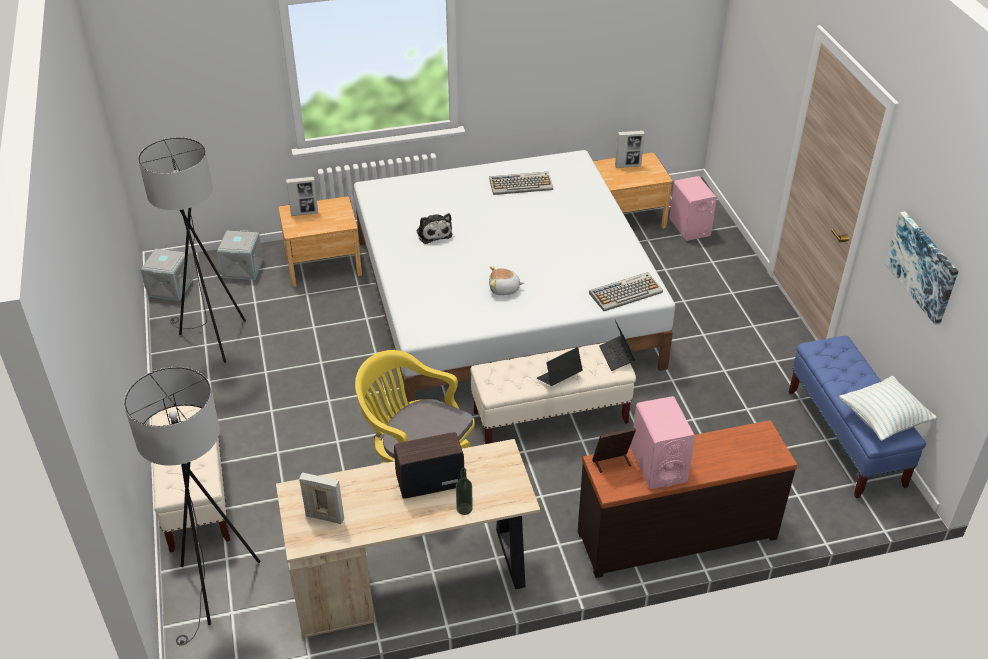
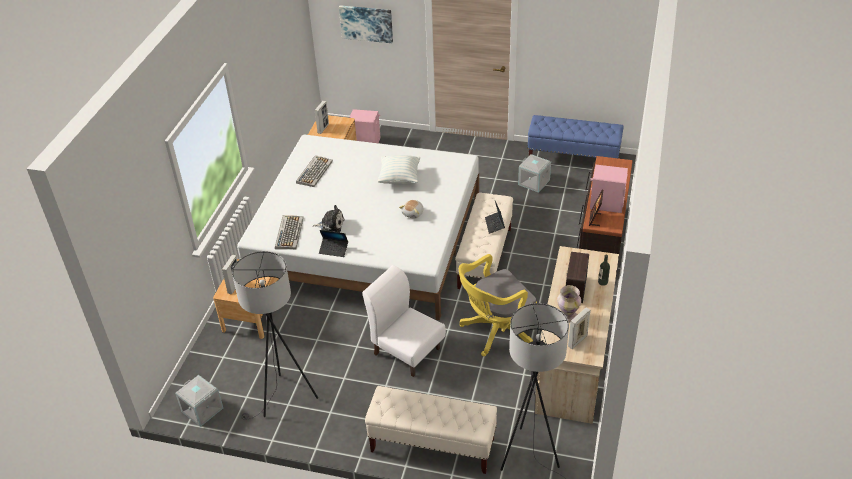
camera: 60 degrees left, 0 degrees up
grey storage box [217,230,264,280] -> grey storage box moved to [518,154,551,193]
keyboard [589,272,663,311] -> keyboard moved to [275,215,304,249]
laptop [599,320,635,371] -> laptop moved to [319,230,348,257]
pillow [839,376,937,441] -> pillow moved to [378,155,420,184]
picture [885,212,959,325] -> picture moved to [339,5,393,43]
none -> white chair [362,265,446,377]
none -> vase [557,285,581,323]

